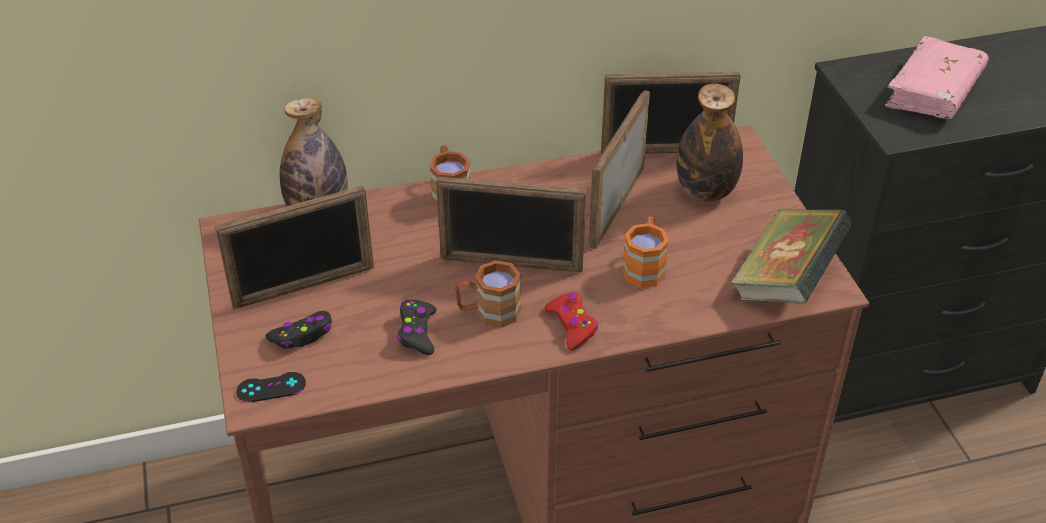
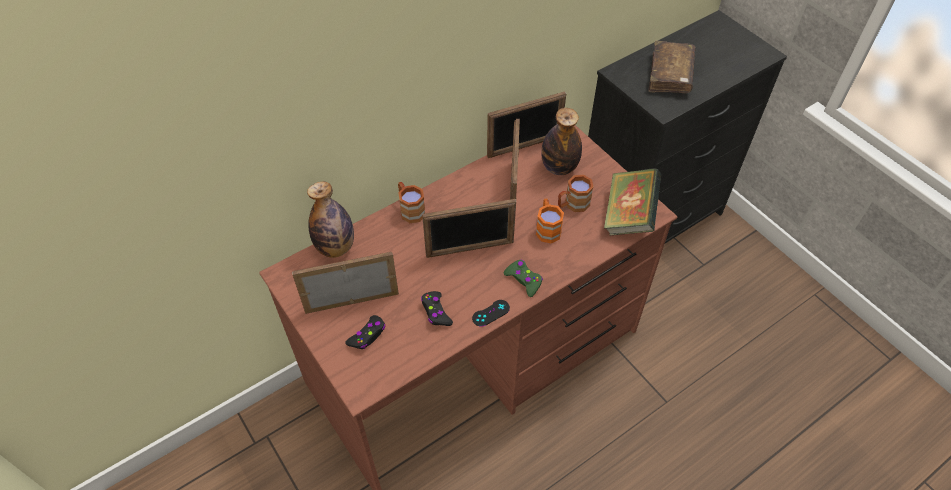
camera: 20 degrees left, 10 degrees up
picture frame [215,186,374,309] -> picture frame turned 150 degrees counterclockwise [292,252,399,314]
black game controller [236,372,306,403] -> black game controller moved to [472,300,510,327]
brown mug [455,260,521,328] -> brown mug moved to [558,175,594,212]
red game controller [544,292,598,351] -> green game controller [504,260,543,297]
pink book [885,36,989,119] -> brown book [649,41,696,93]

